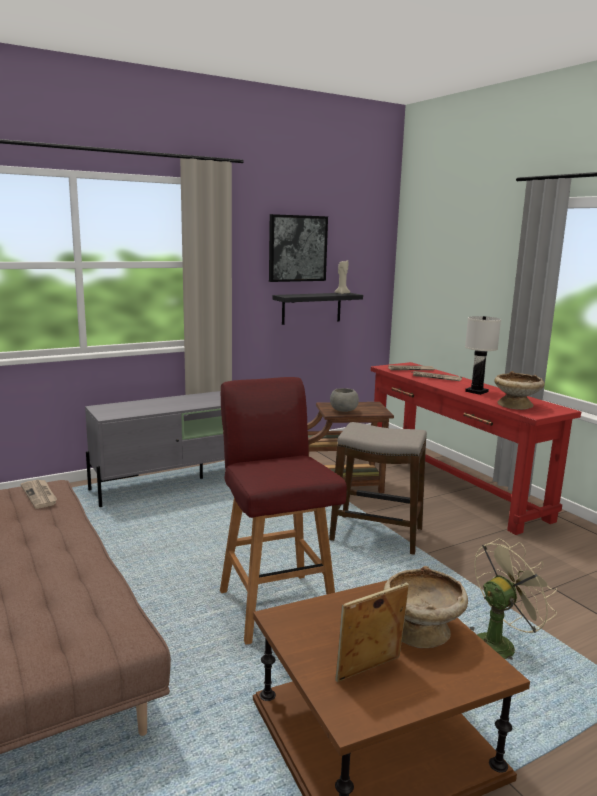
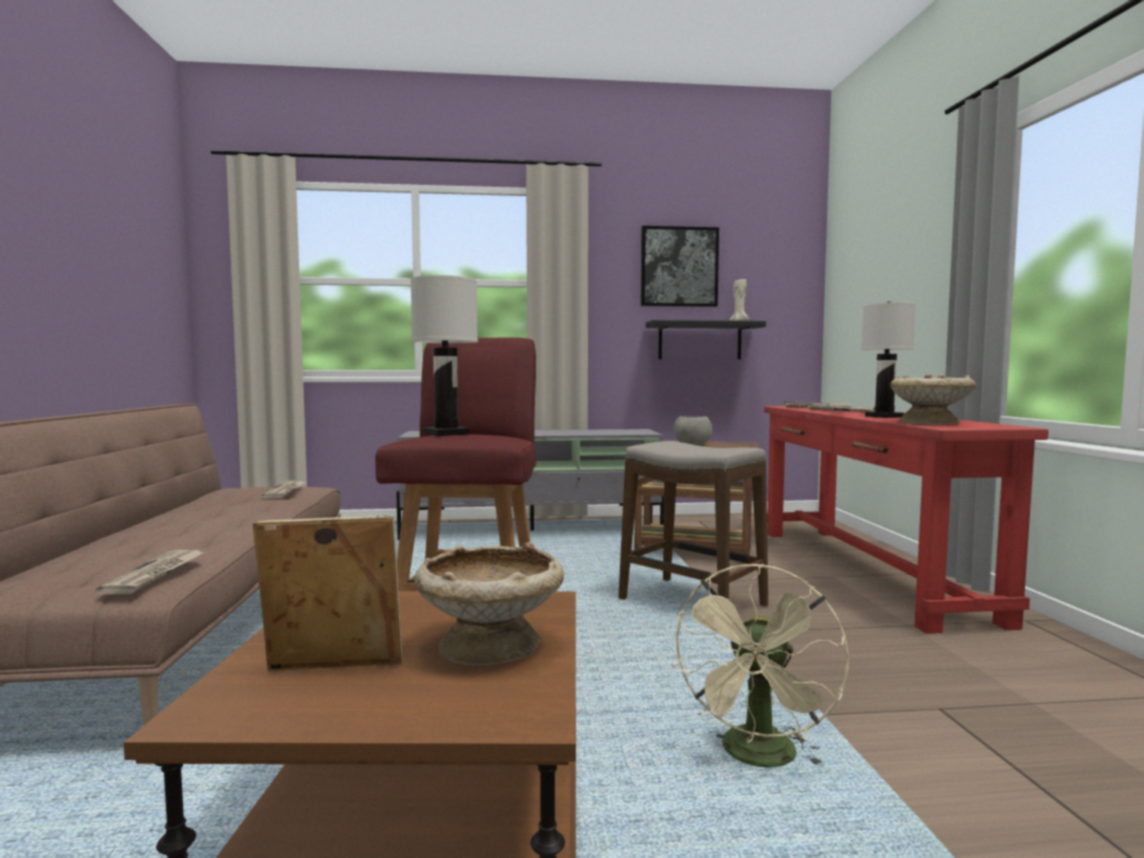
camera: 25 degrees right, 10 degrees down
beige fan [470,539,557,660] -> beige fan turned 120 degrees clockwise [672,564,849,768]
none -> newspaper [95,550,204,595]
none -> white table lamp [410,275,478,436]

